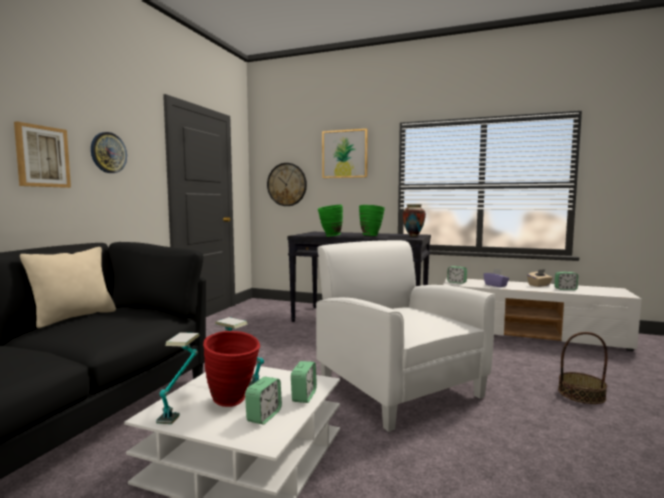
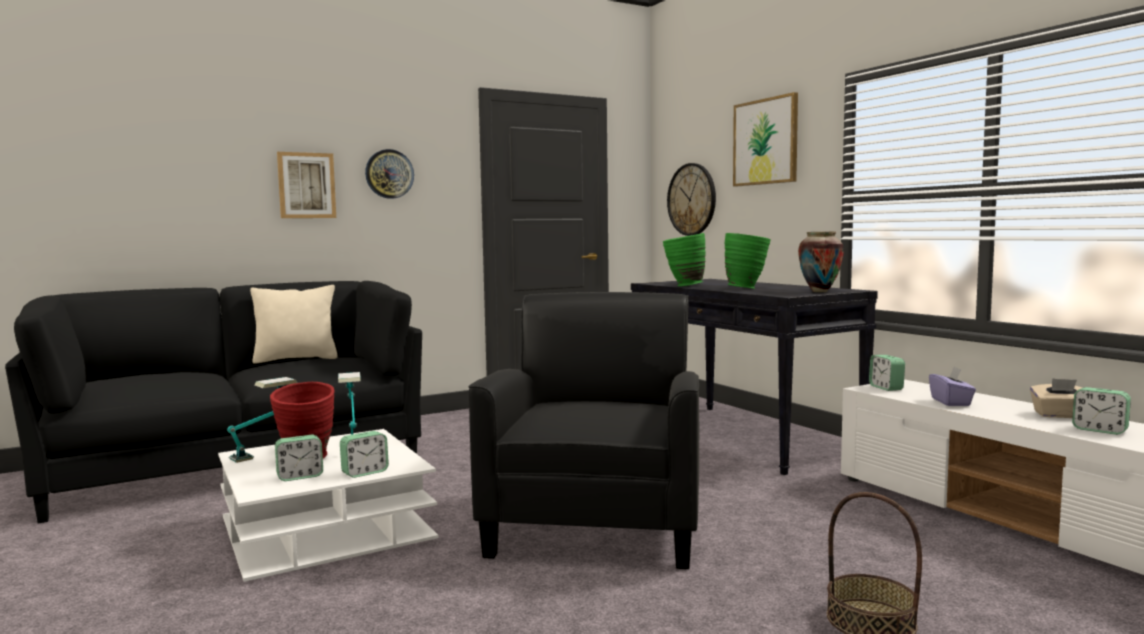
camera: 40 degrees right, 0 degrees up
white armchair [316,240,495,432] -> black armchair [468,292,699,569]

